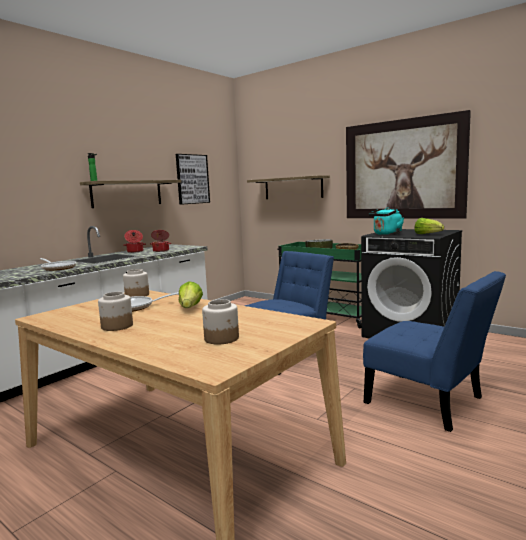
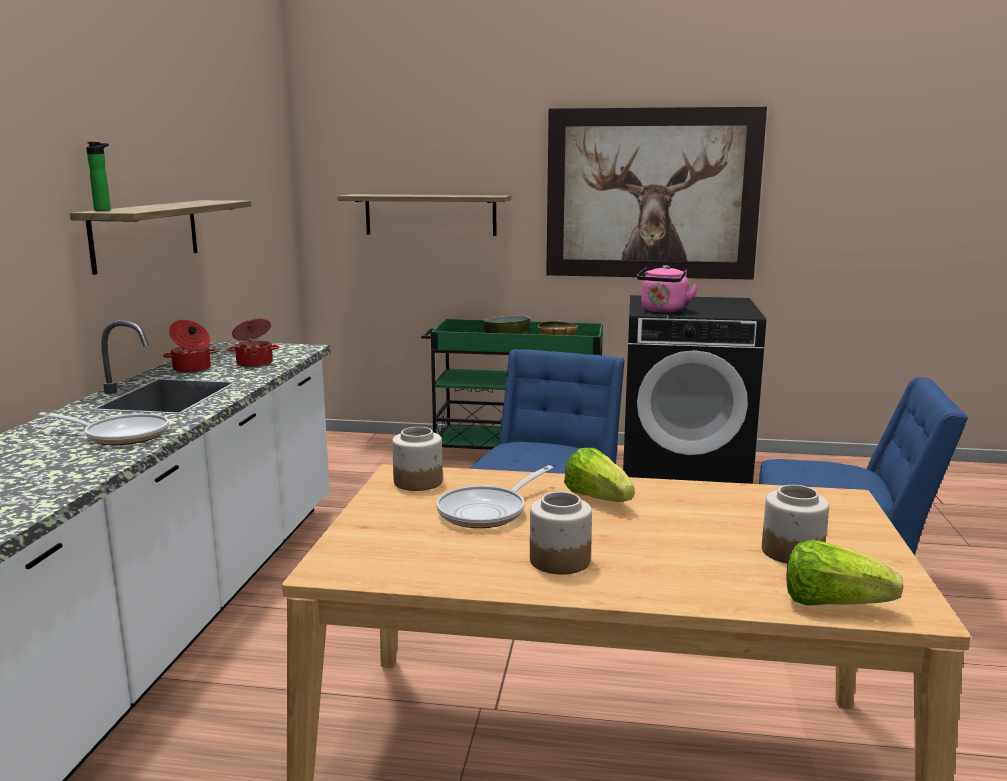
camera: 30 degrees left, 5 degrees up
picture [176,154,210,205] -> none
turquoise kettle [368,207,404,235] -> pink kettle [637,265,699,313]
lettuce [414,218,444,234] -> lettuce moved to [786,539,903,606]

